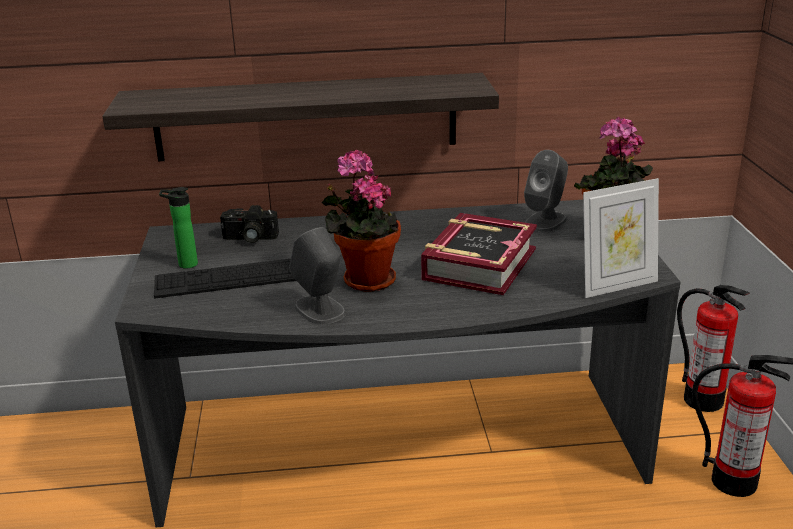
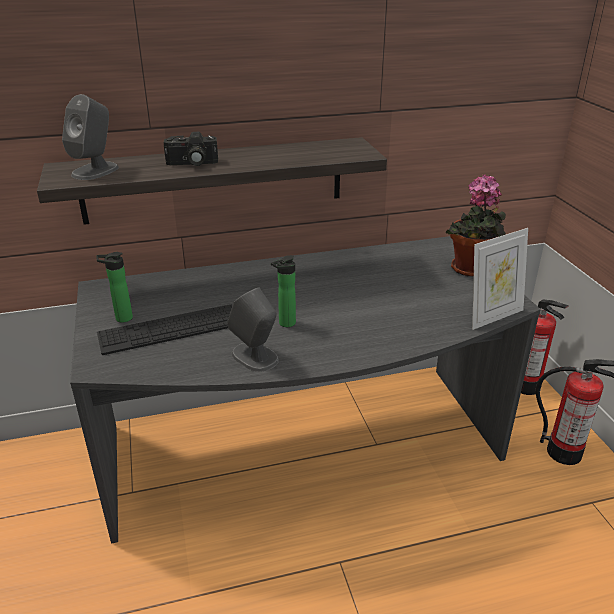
camera: 10 degrees left, 5 degrees up
camera [220,205,279,243] -> camera moved to [164,132,218,166]
potted plant [322,150,401,292] -> bottle [271,255,296,327]
book [421,213,537,295] -> none
grey speaker [524,150,568,232] -> grey speaker moved to [62,94,119,180]

